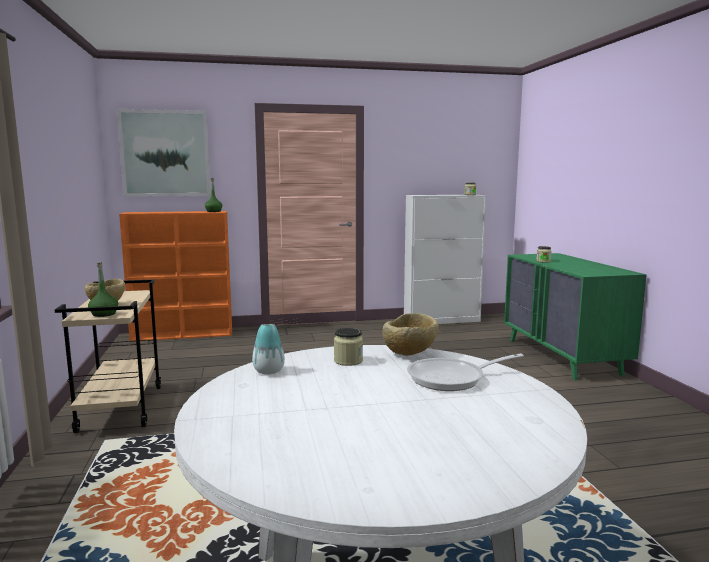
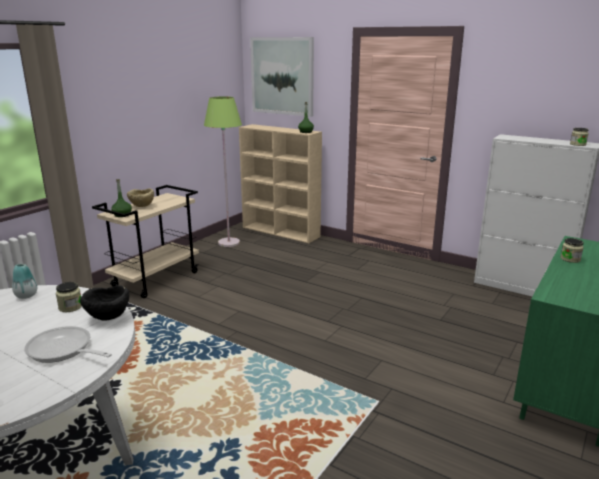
camera: 45 degrees right, 10 degrees up
orange bookcase [119,211,232,341] -> beige bookcase [239,124,322,243]
beige bowl [382,313,439,356] -> black bowl [80,285,129,321]
none -> green floor lamp [204,96,242,247]

